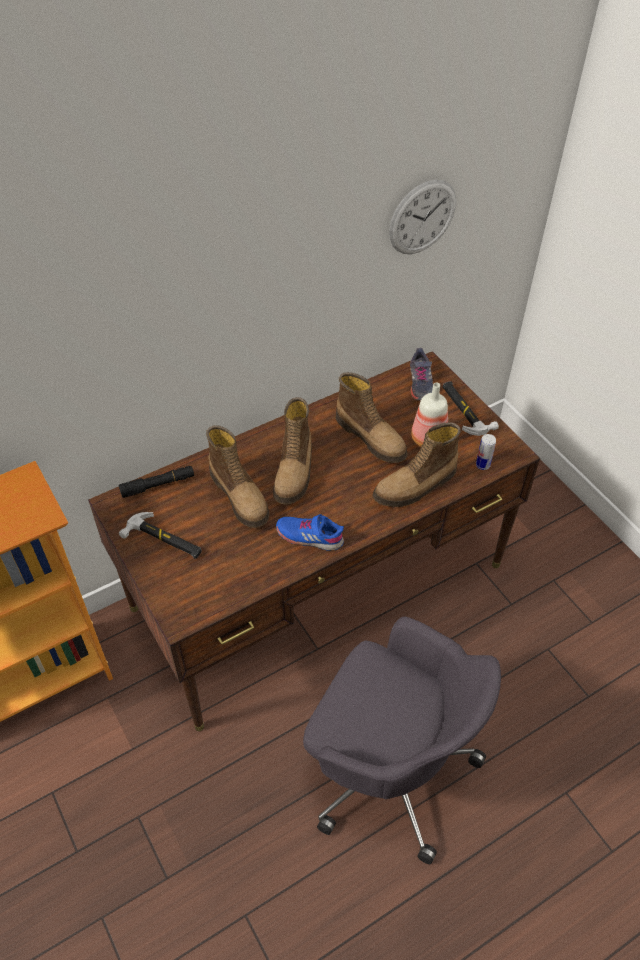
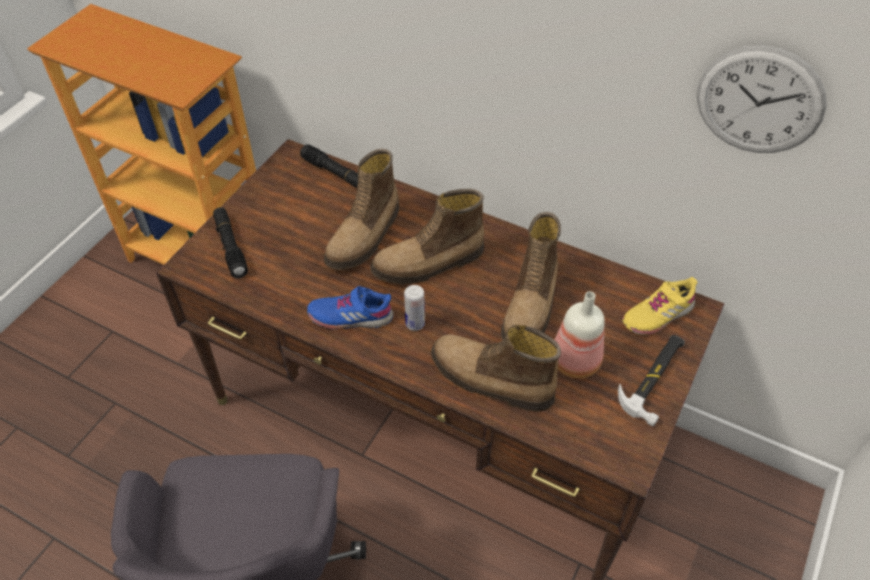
camera: 60 degrees right, 0 degrees up
hammer [119,512,202,559] -> none
blue shoe [276,514,344,551] -> blue shoe turned 75 degrees counterclockwise [307,286,393,330]
grey shoe [410,348,433,401] -> yellow shoe [622,277,697,335]
can [476,434,496,470] -> can moved to [404,285,425,331]
none -> black flashlight [213,207,248,278]

